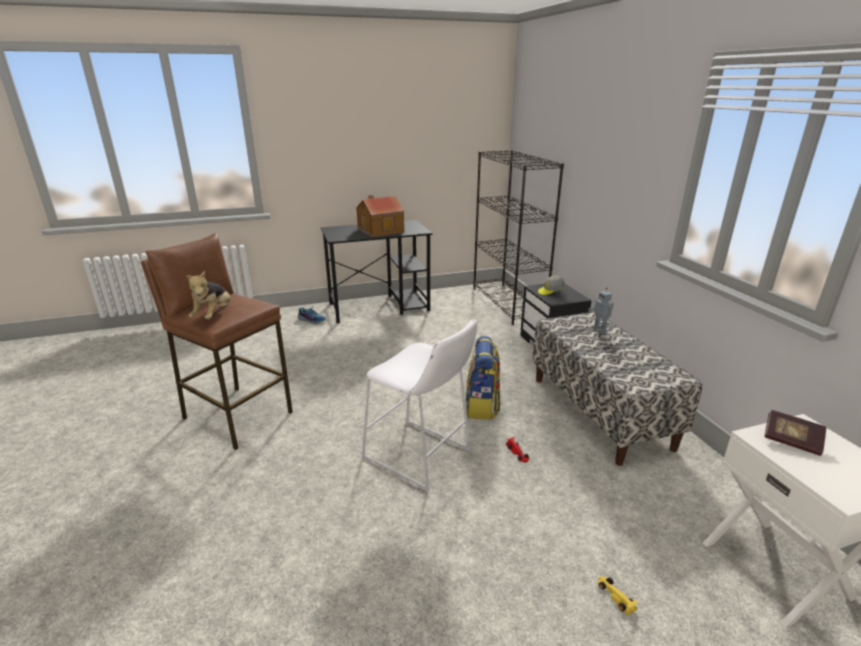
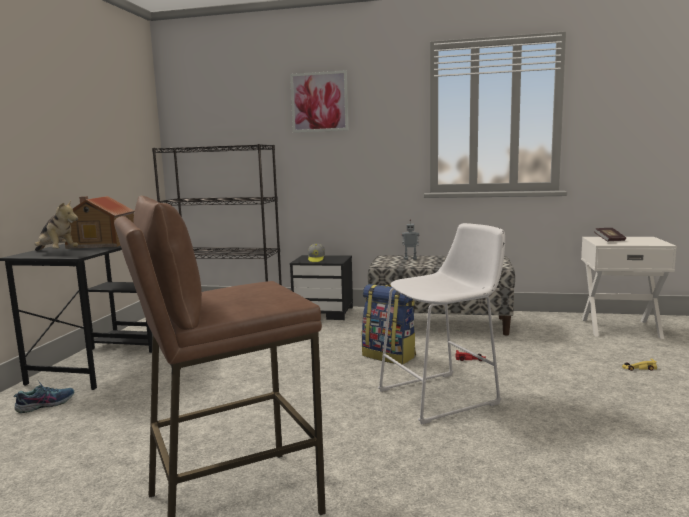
camera: 60 degrees left, 15 degrees down
plush toy [186,271,231,319] -> plush toy moved to [34,200,78,251]
none -> picture [290,70,348,133]

